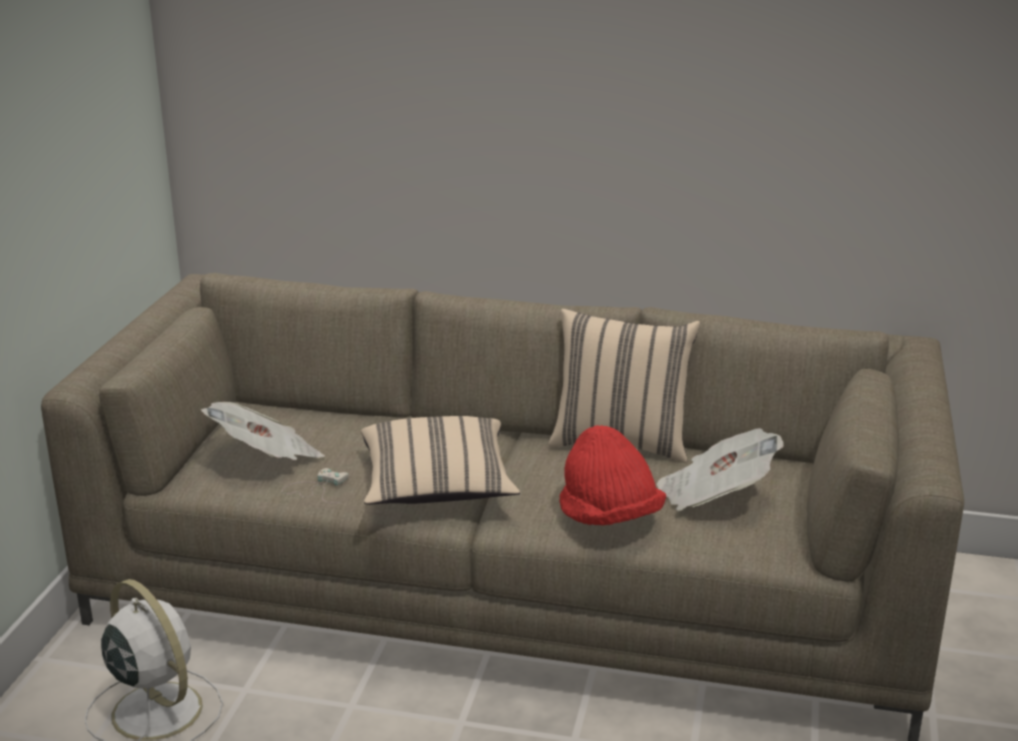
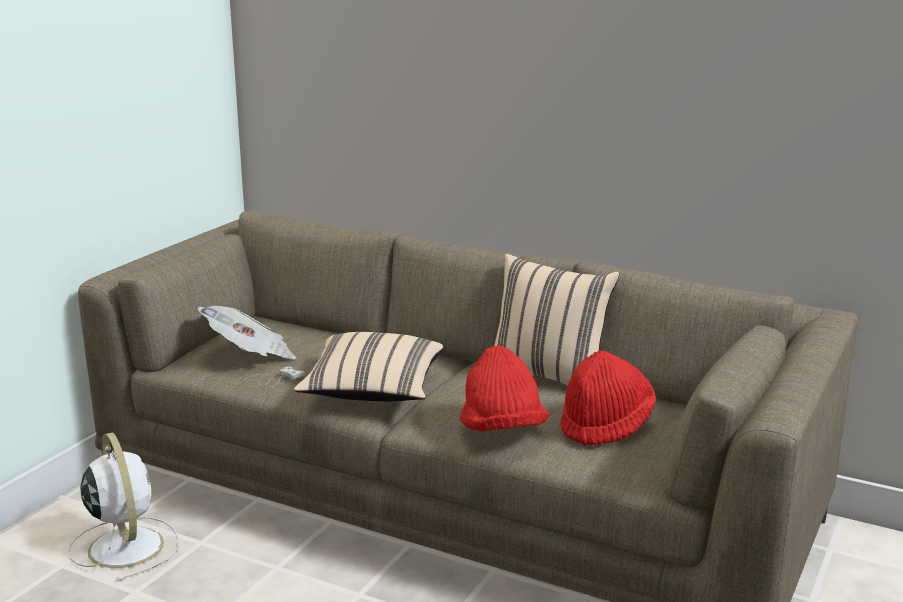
camera: 15 degrees right, 5 degrees down
newspaper [657,428,784,511] -> red hat [560,351,656,446]

